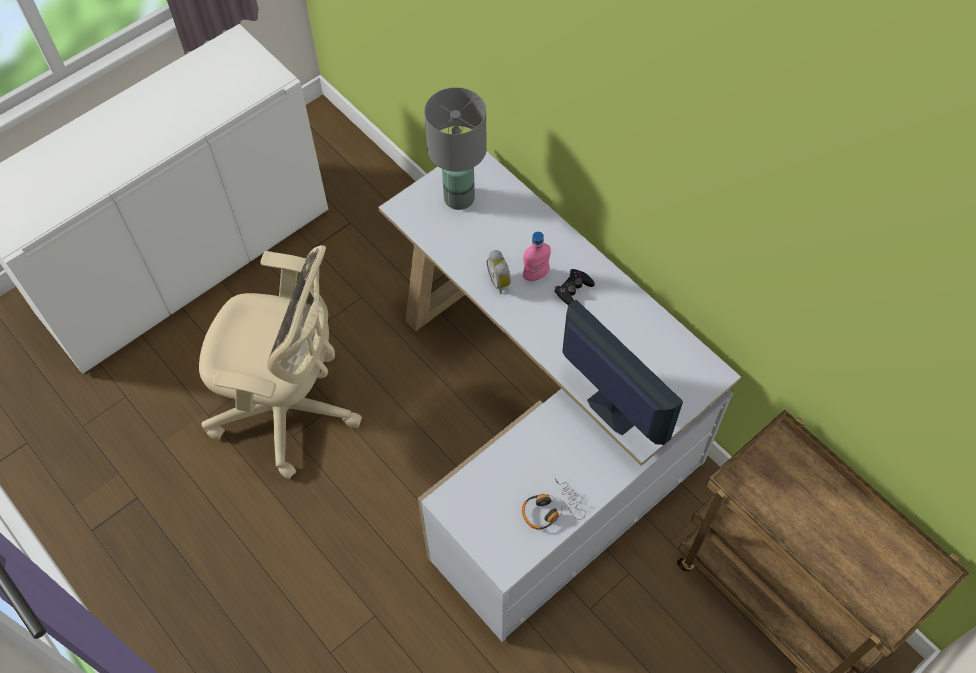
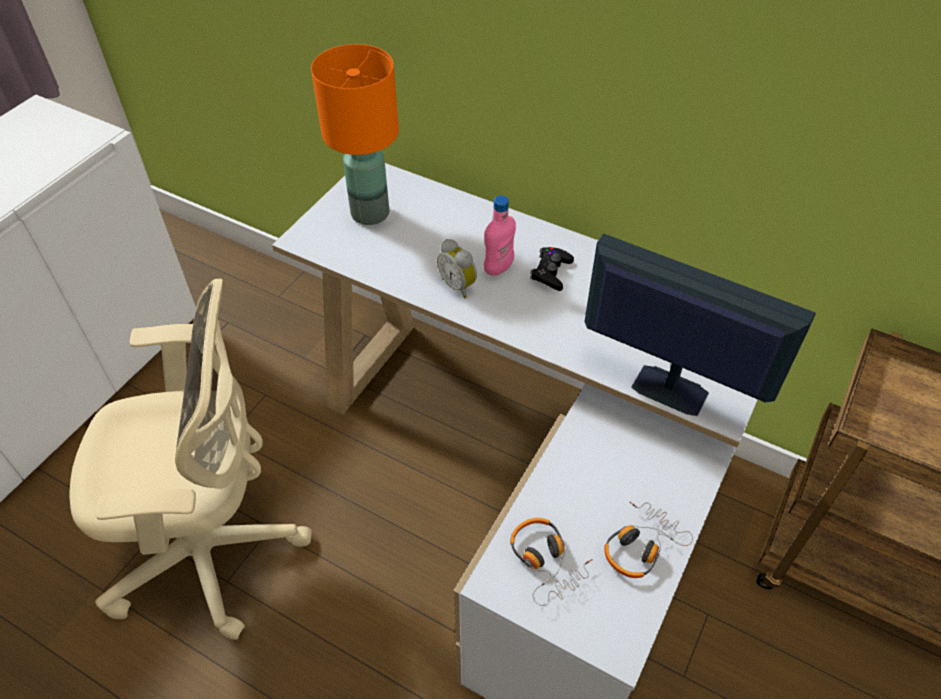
camera: 20 degrees left, 10 degrees down
grey table lamp [424,87,487,210] -> orange table lamp [311,44,399,225]
none -> headphones [510,518,593,606]

